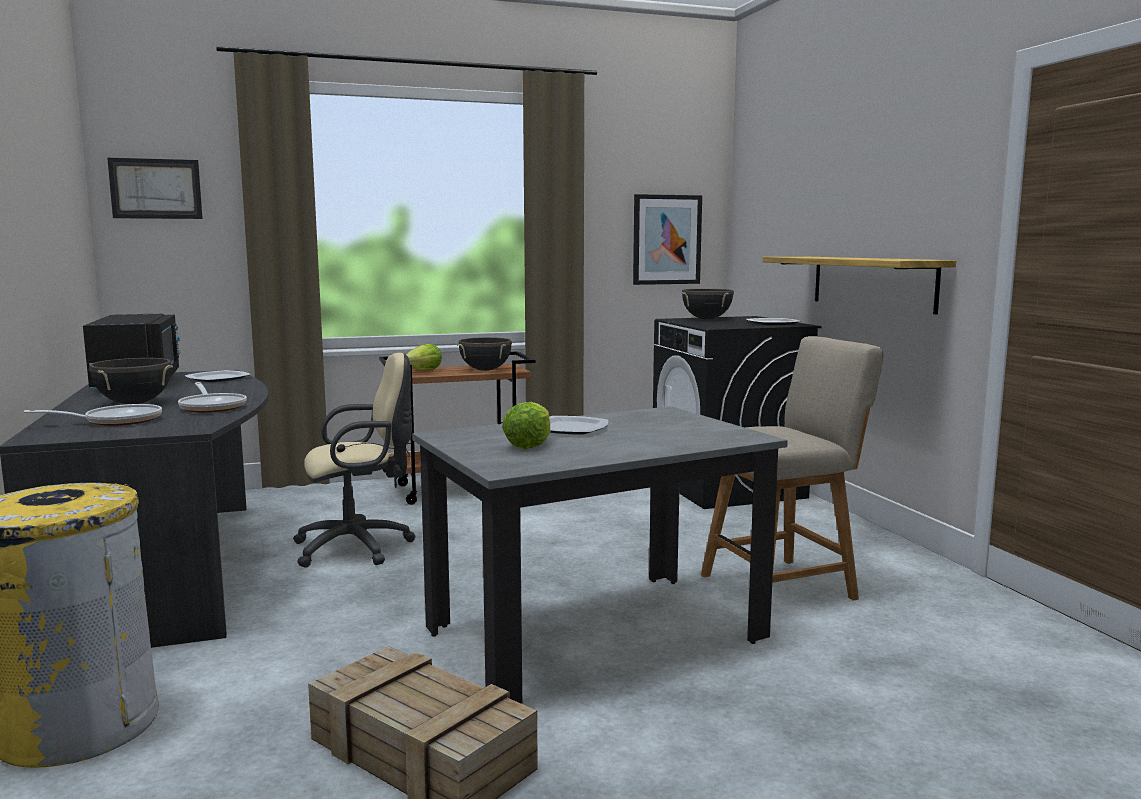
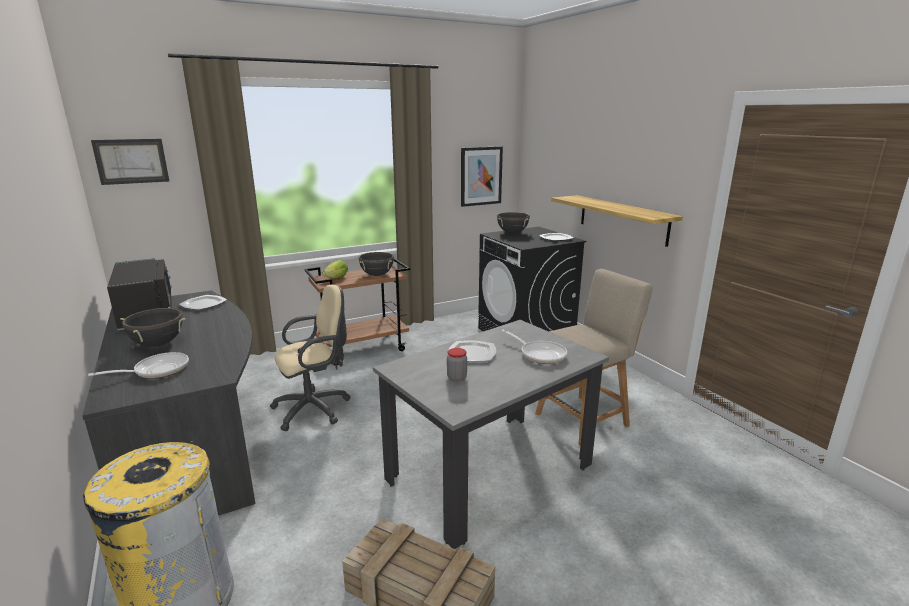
camera: 10 degrees left, 10 degrees up
frying pan [178,382,247,413] -> frying pan moved to [501,329,567,364]
lettuce [502,402,550,449] -> jar [447,348,467,381]

